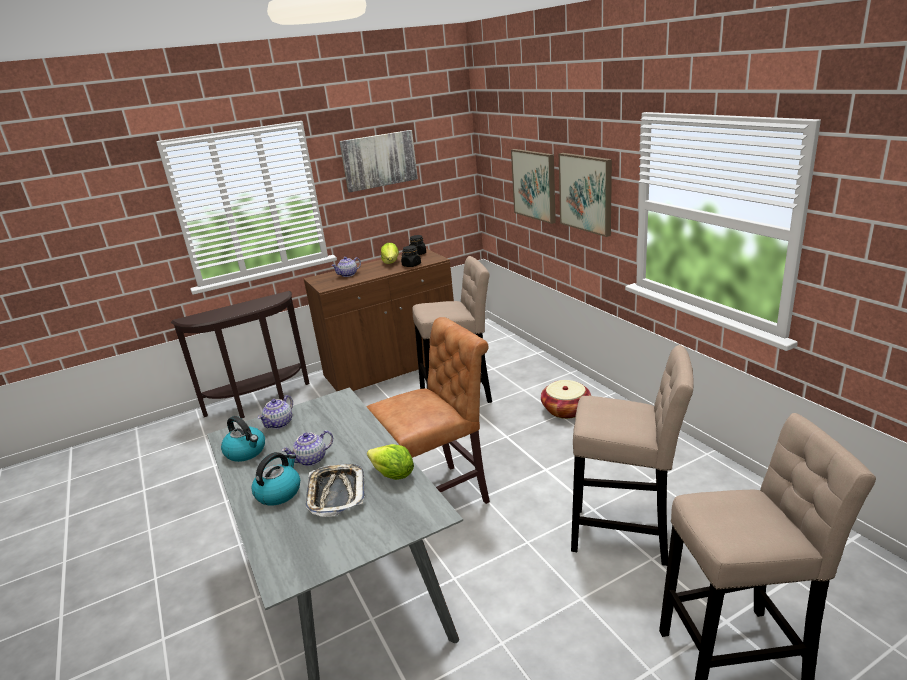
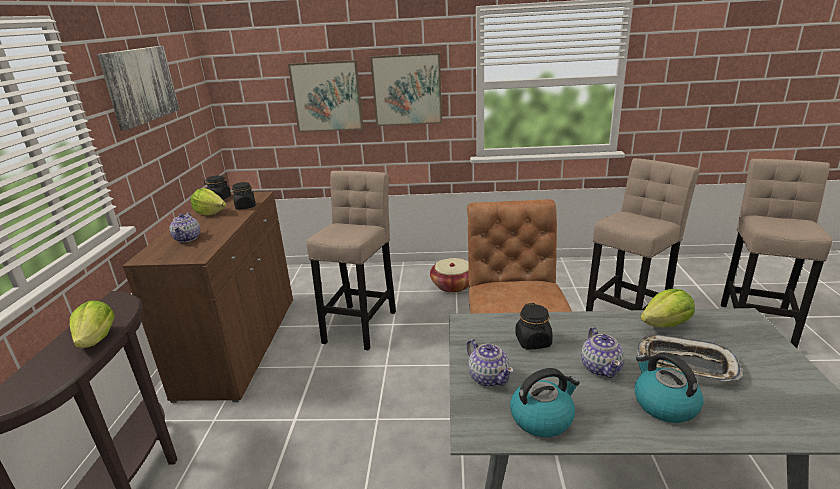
camera: 60 degrees left, 0 degrees up
none -> lettuce [70,301,115,348]
none -> black jar [515,303,553,350]

